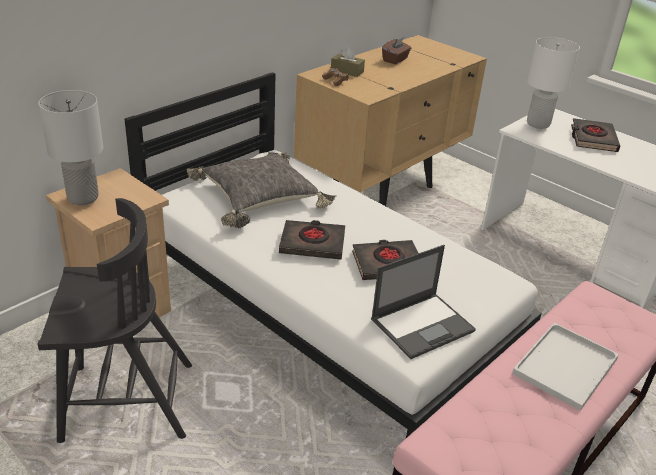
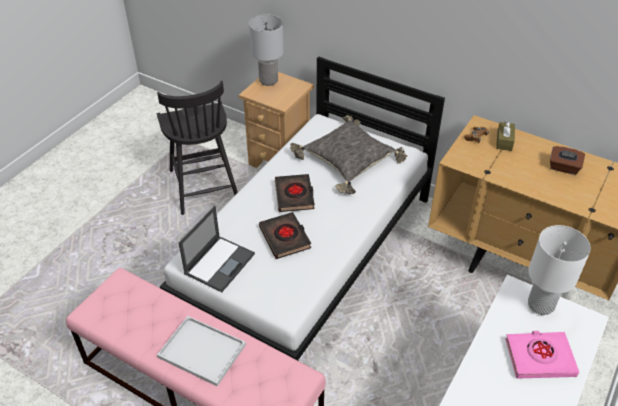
camera: 80 degrees right, 10 degrees up
laptop [371,245,476,359] -> laptop turned 105 degrees counterclockwise [179,206,255,292]
black book [571,118,620,152] -> pink book [505,331,579,379]

